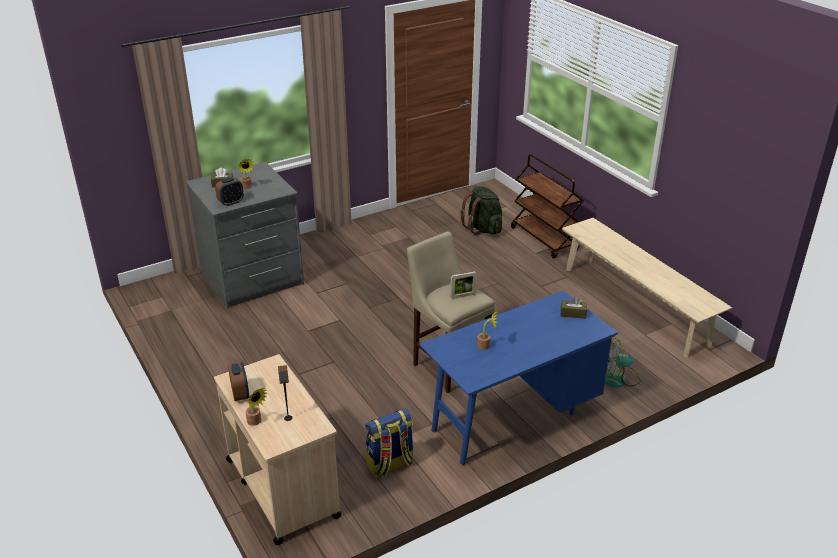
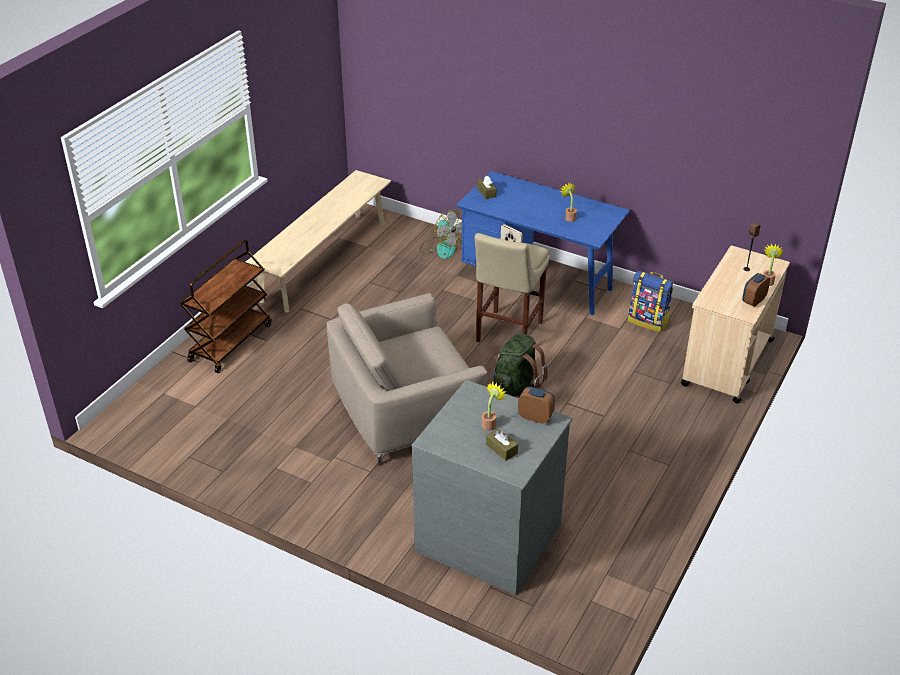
camera: 120 degrees left, 5 degrees up
green backpack [460,186,502,235] -> green backpack moved to [493,334,548,397]
none -> beige armchair [327,293,487,466]

